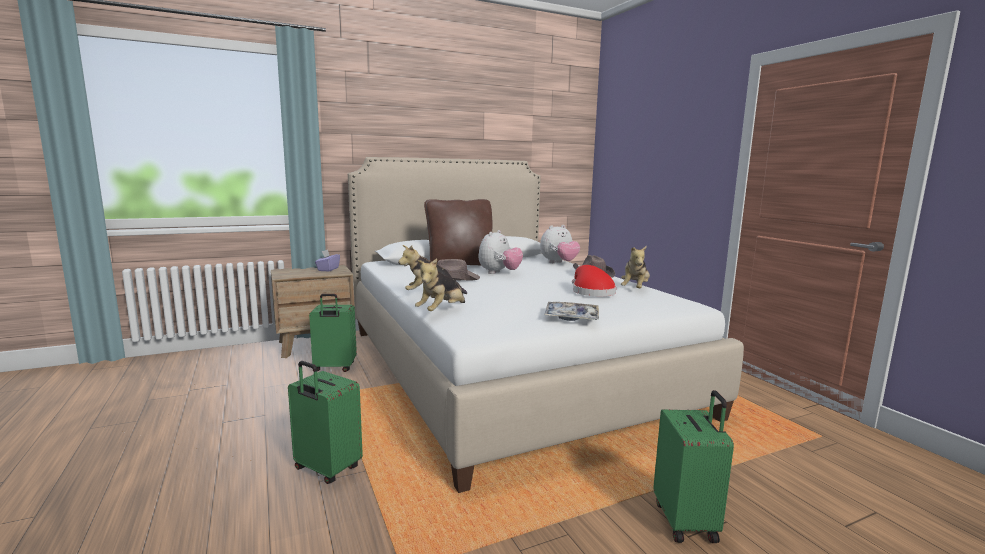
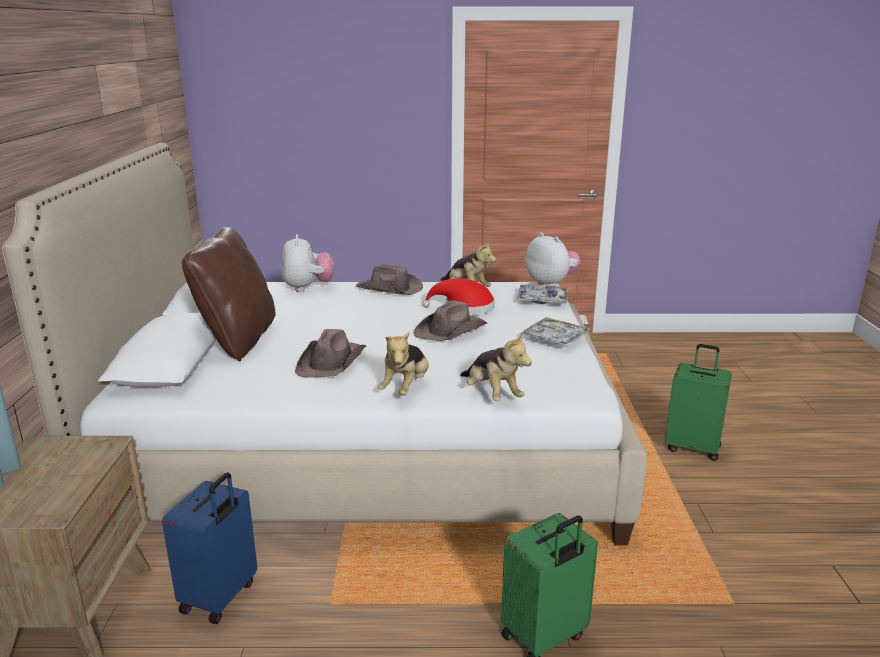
camera: 65 degrees left, 10 degrees up
green suitcase [309,294,357,372] -> blue suitcase [162,472,257,624]
purple tissue box [315,249,340,271] -> none
plush toy [479,230,523,274] -> plush toy moved to [525,232,580,286]
none -> brown hat [414,301,487,341]
none -> tray [517,285,568,304]

